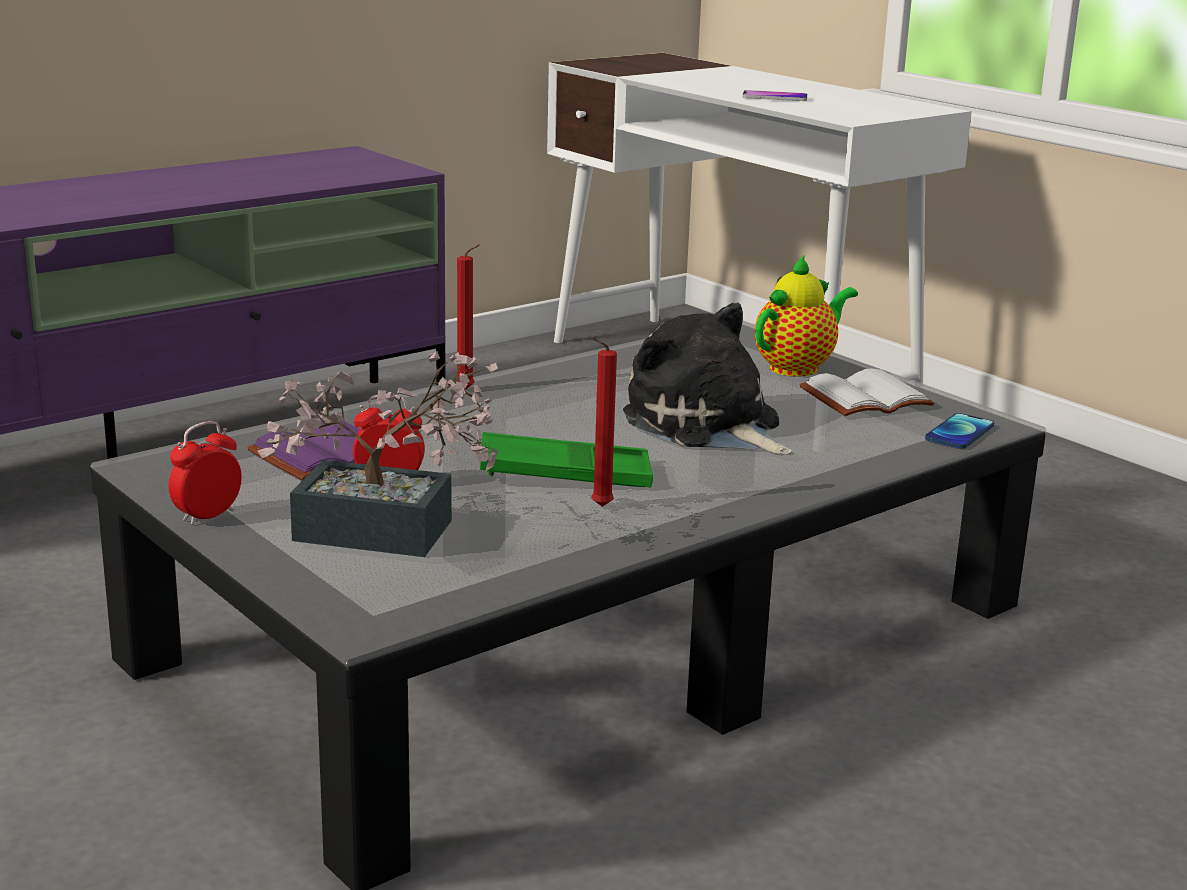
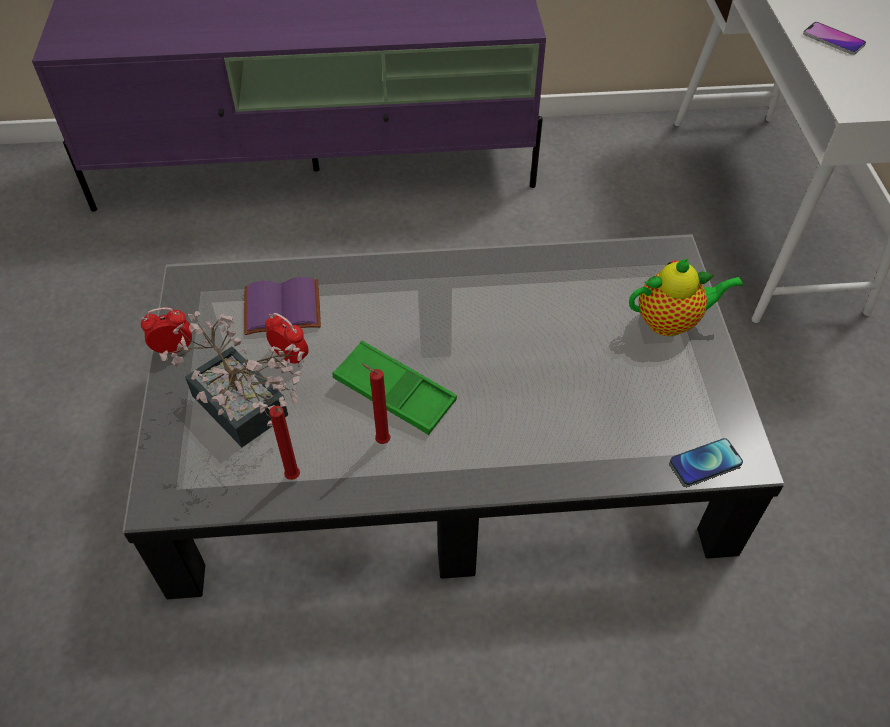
camera: 35 degrees right, 30 degrees up
red candle [457,244,480,390] -> red candle moved to [269,406,300,480]
plush toy [623,302,792,455] -> none
white book [800,368,934,416] -> none

